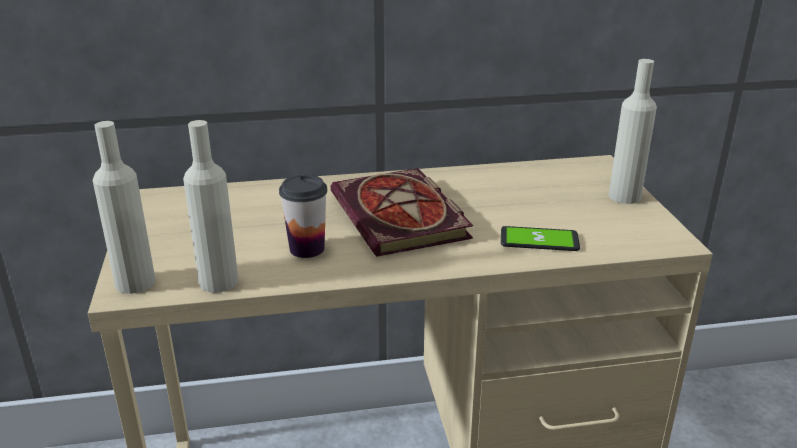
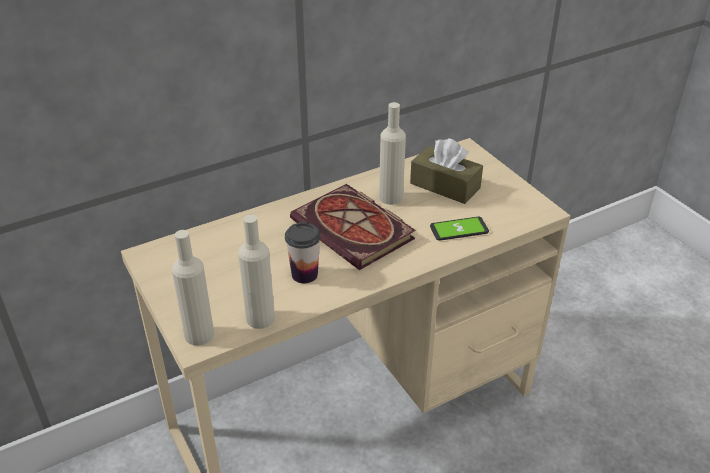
camera: 20 degrees left, 10 degrees up
beige bottle [609,59,657,204] -> beige bottle moved to [379,102,406,205]
none -> brown tissue box [410,138,483,204]

